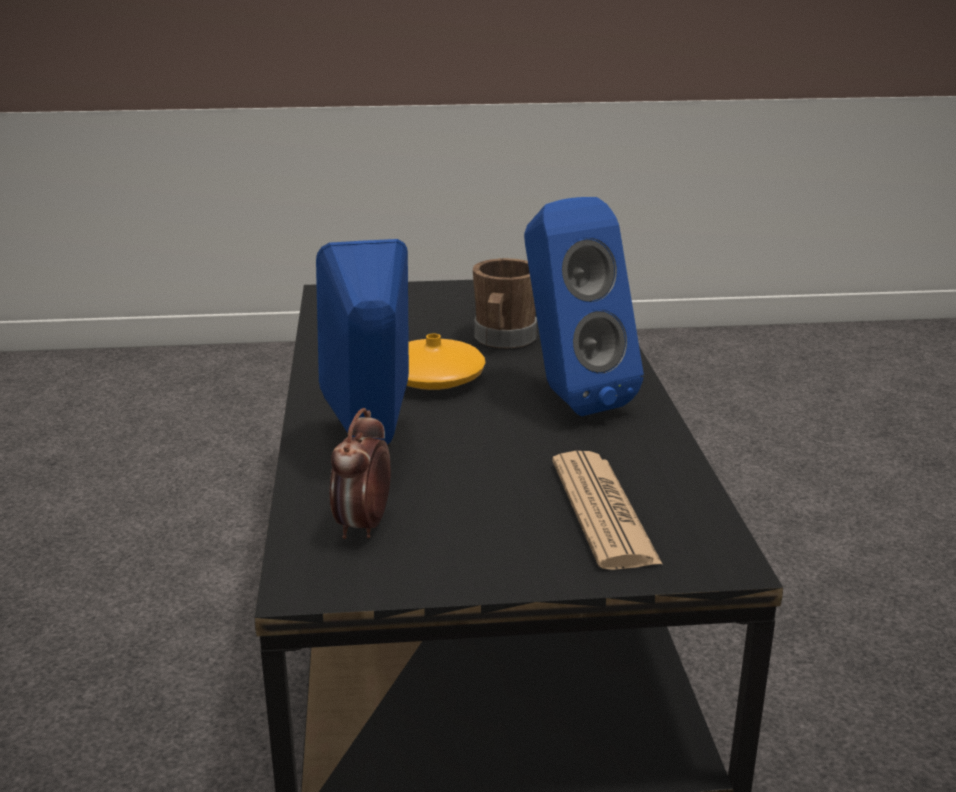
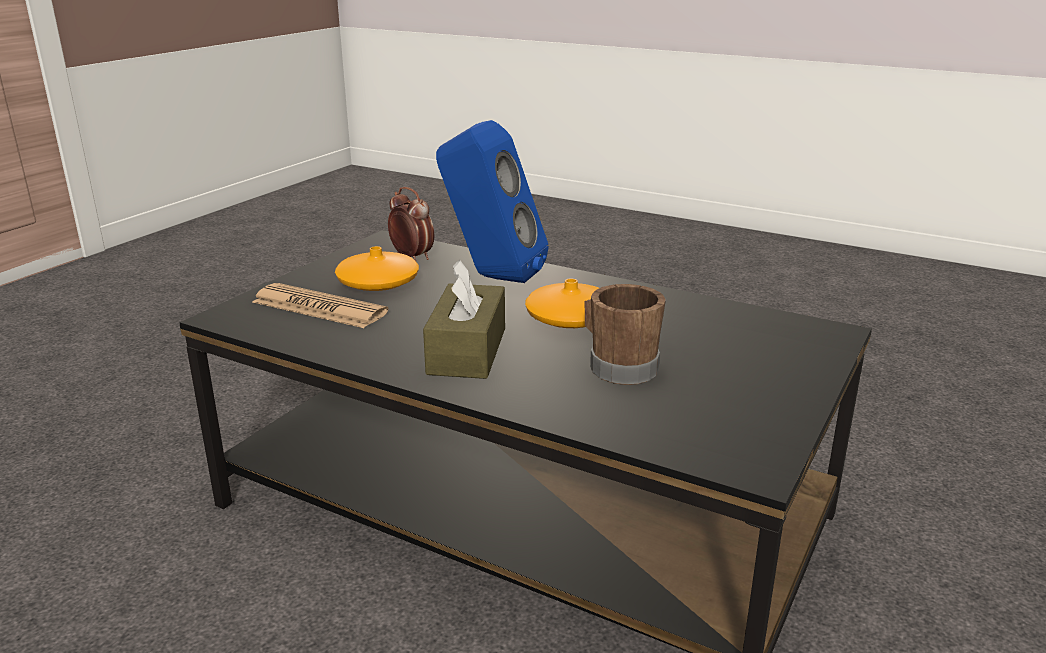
camera: 125 degrees right, 0 degrees up
blue speaker [524,197,644,416] -> brown tissue box [423,259,505,379]
none -> orange vase [335,246,419,291]

